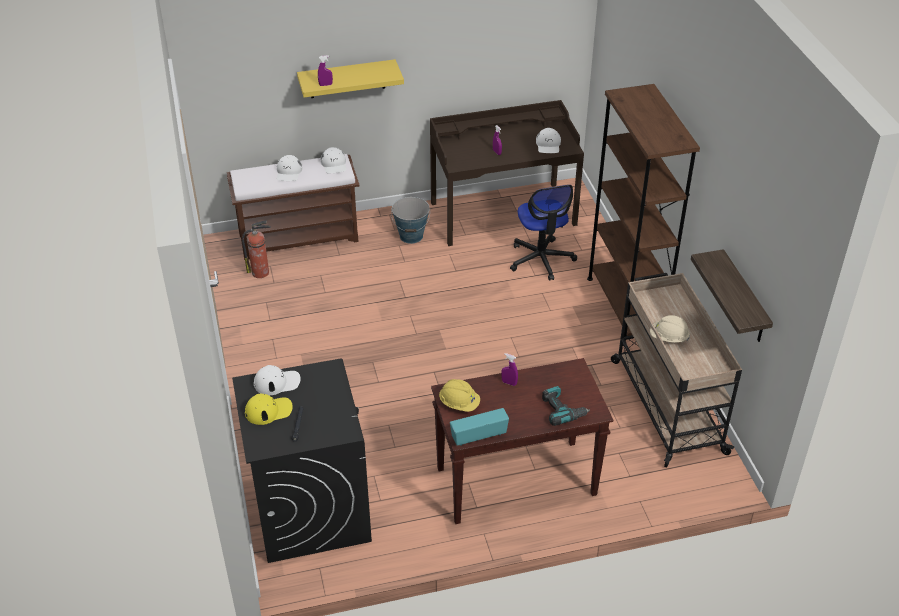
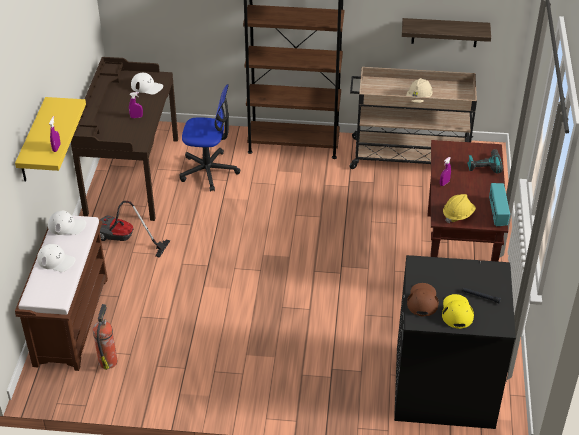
camera: 70 degrees left, 0 degrees up
white cap [254,365,301,395] -> brown cap [407,283,439,316]
bucket [391,197,430,244] -> vacuum cleaner [99,201,170,258]

